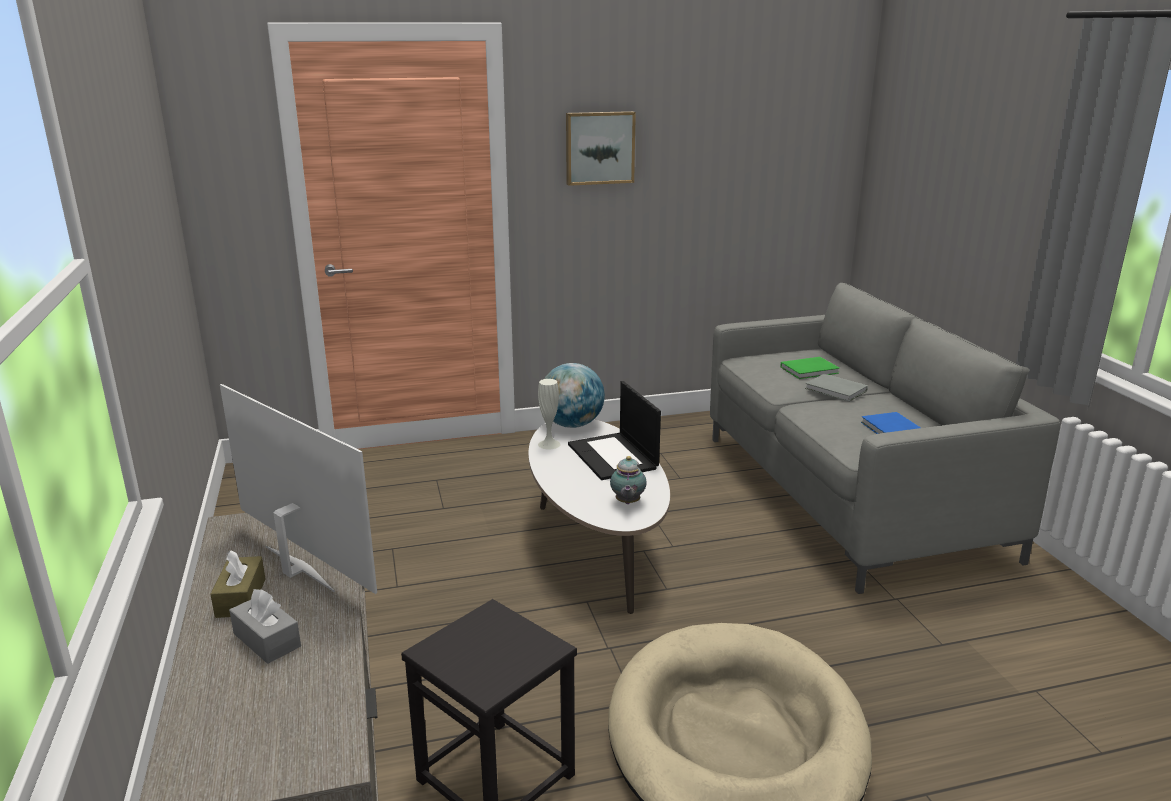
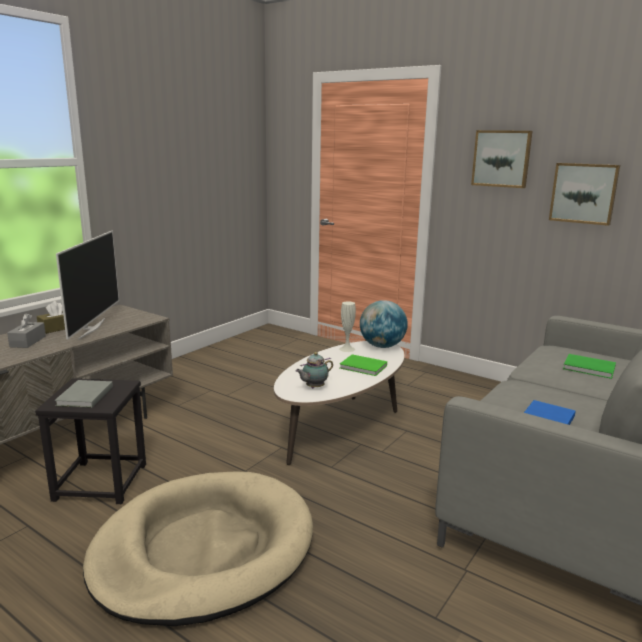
camera: 50 degrees right, 5 degrees down
laptop [568,381,661,480] -> green book [340,354,387,376]
grey book [805,374,868,402] -> grey book moved to [55,380,113,408]
none -> picture [549,163,620,226]

